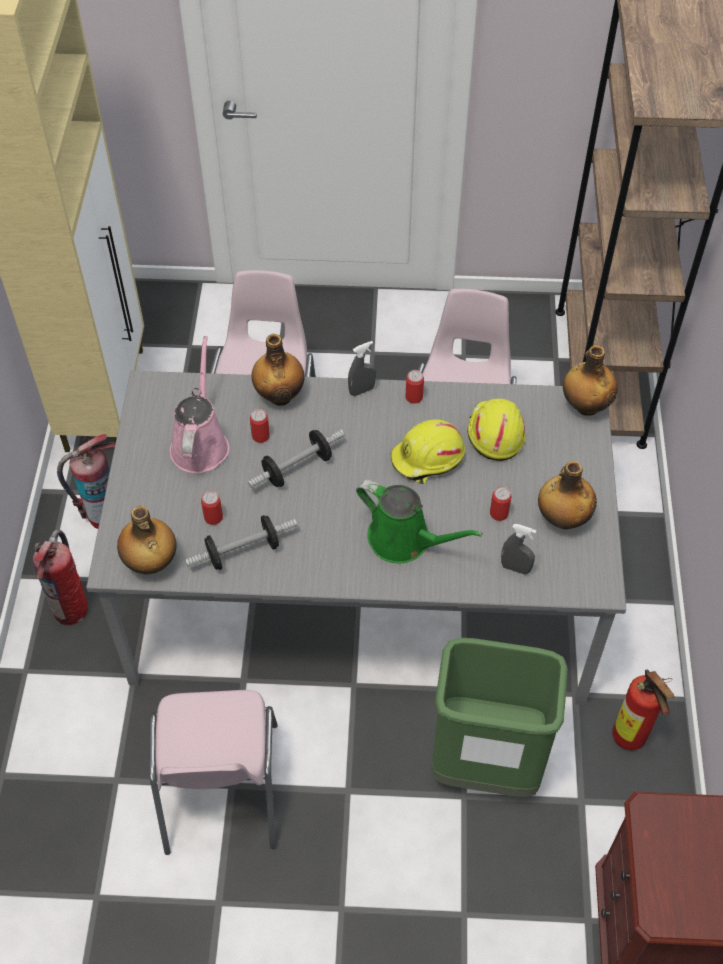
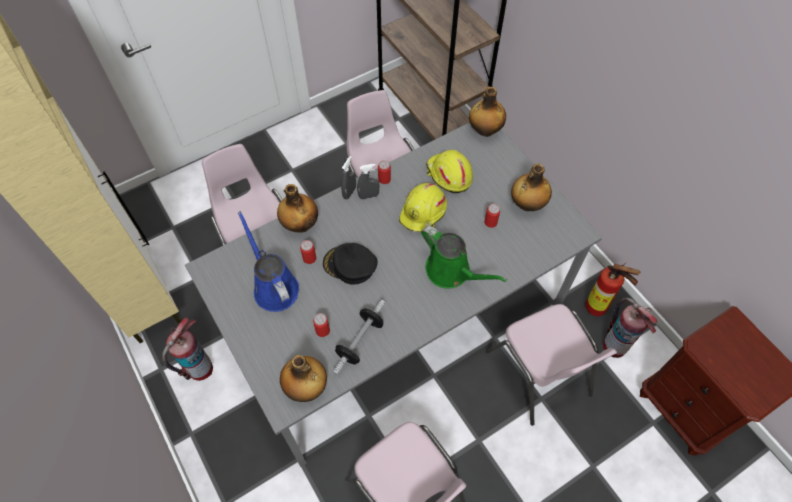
camera: 35 degrees left, 5 degrees up
fire extinguisher [33,529,88,625] -> fire extinguisher moved to [603,298,657,358]
pink watering can [170,336,229,474] -> blue watering can [238,211,299,312]
dumbbell [247,430,345,488] -> black cap [323,243,378,285]
green watering can [356,480,483,563] -> green watering can turned 45 degrees clockwise [421,226,507,289]
green trash can [431,638,568,797] -> pink chair [486,304,617,426]
grey spray bottle [501,524,536,575] -> grey spray bottle moved to [357,164,379,199]

